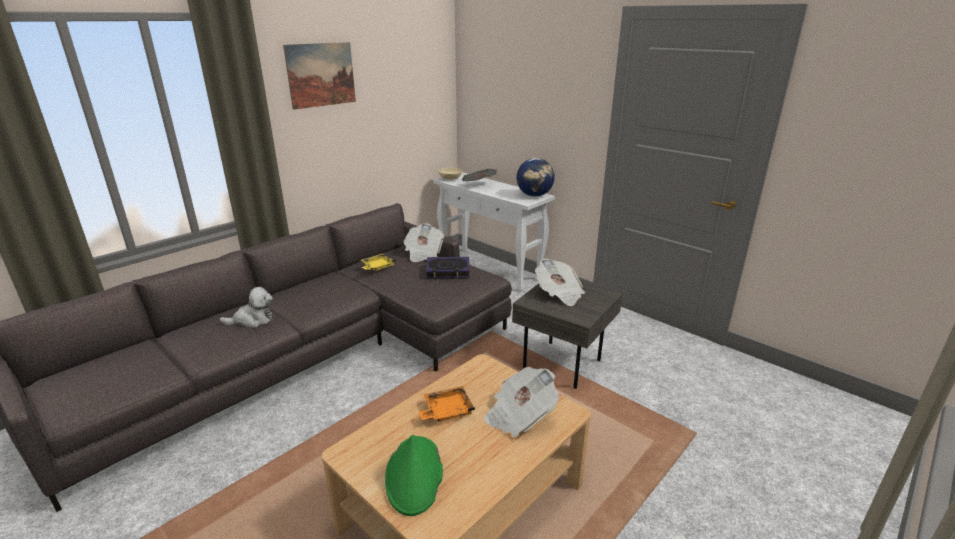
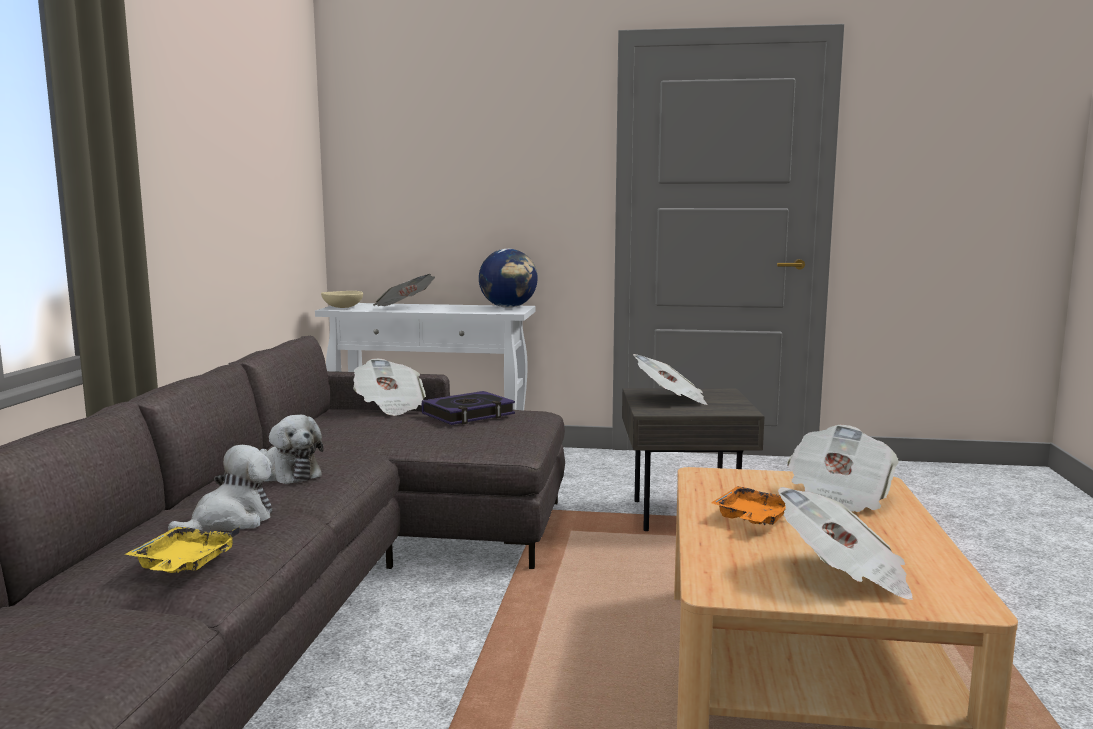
camera: 35 degrees left, 15 degrees down
picture [283,42,356,110] -> none
yellow tray [361,254,396,271] -> yellow tray moved to [124,527,240,573]
green hat [385,435,443,516] -> newspaper [778,487,914,600]
none -> plush toy [260,415,323,484]

